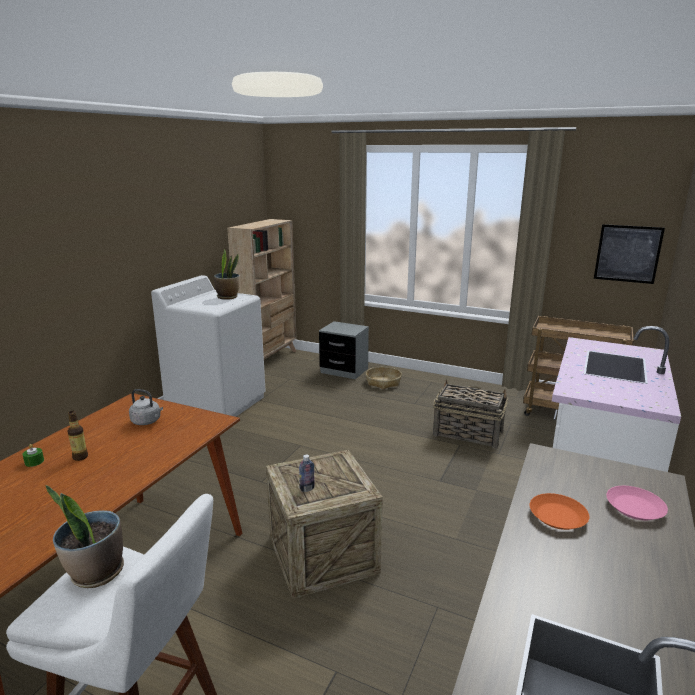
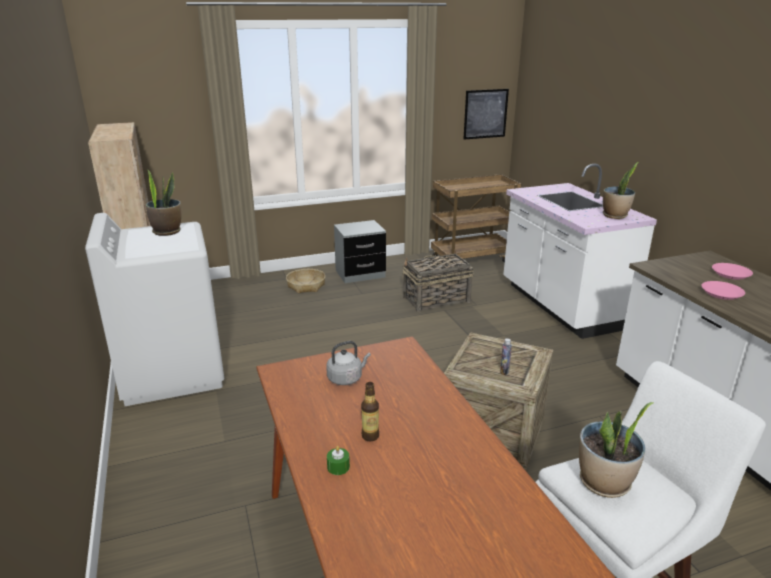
camera: 45 degrees left, 5 degrees up
grey nightstand [319,321,369,379] -> grey nightstand moved to [334,220,386,283]
orange plate [530,493,589,530] -> pink plate [702,281,745,300]
none -> potted plant [603,162,638,219]

